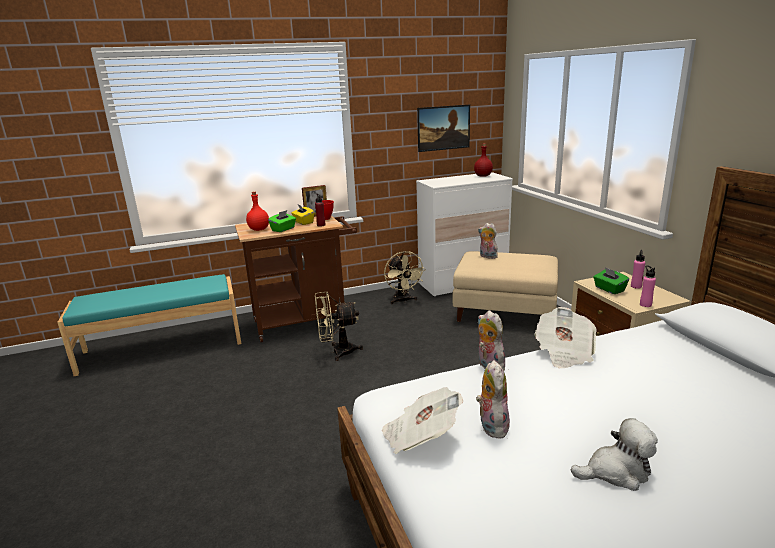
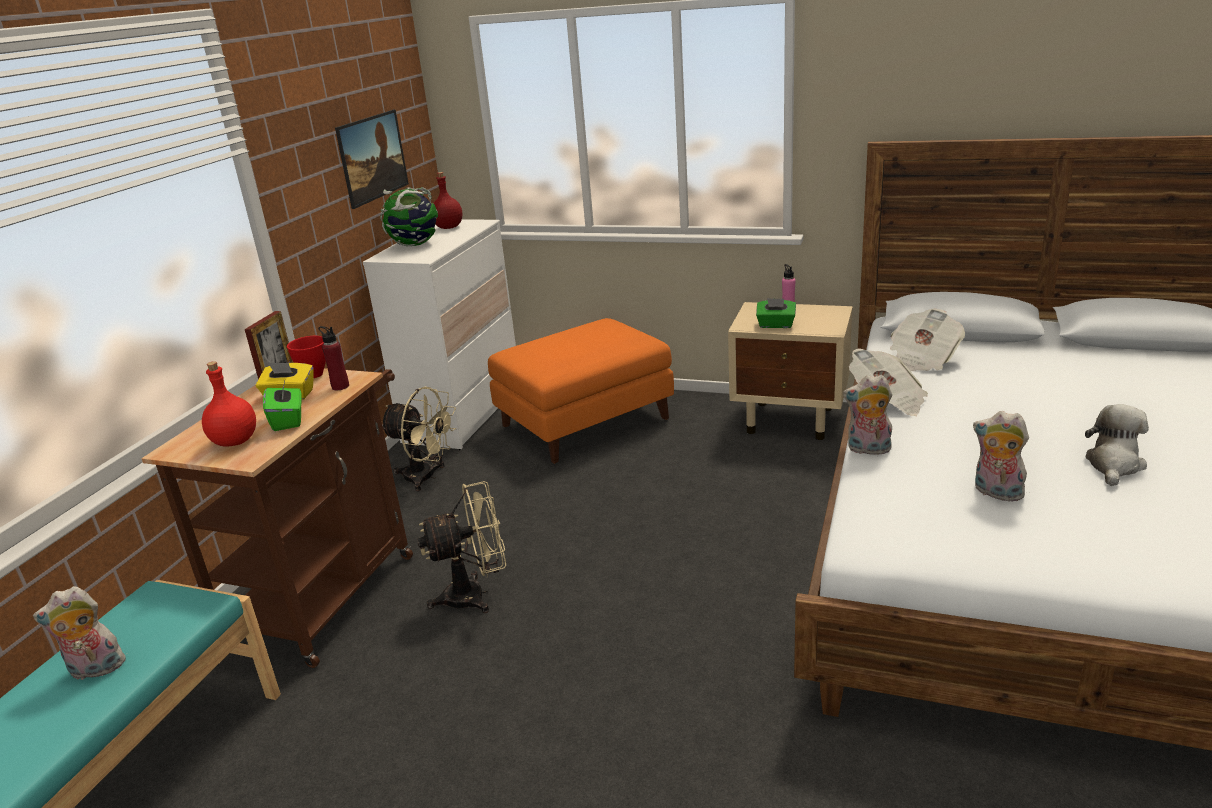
camera: 50 degrees left, 5 degrees up
beige fan [315,292,363,361] -> beige fan turned 135 degrees counterclockwise [417,481,506,613]
newspaper [382,387,463,454] -> newspaper moved to [890,309,965,371]
beige ottoman [453,251,558,322] -> orange ottoman [488,318,674,464]
plush toy [478,223,498,259] -> plush toy moved to [33,586,126,680]
pink bottle [640,265,656,307] -> none
none -> globe [380,187,438,246]

